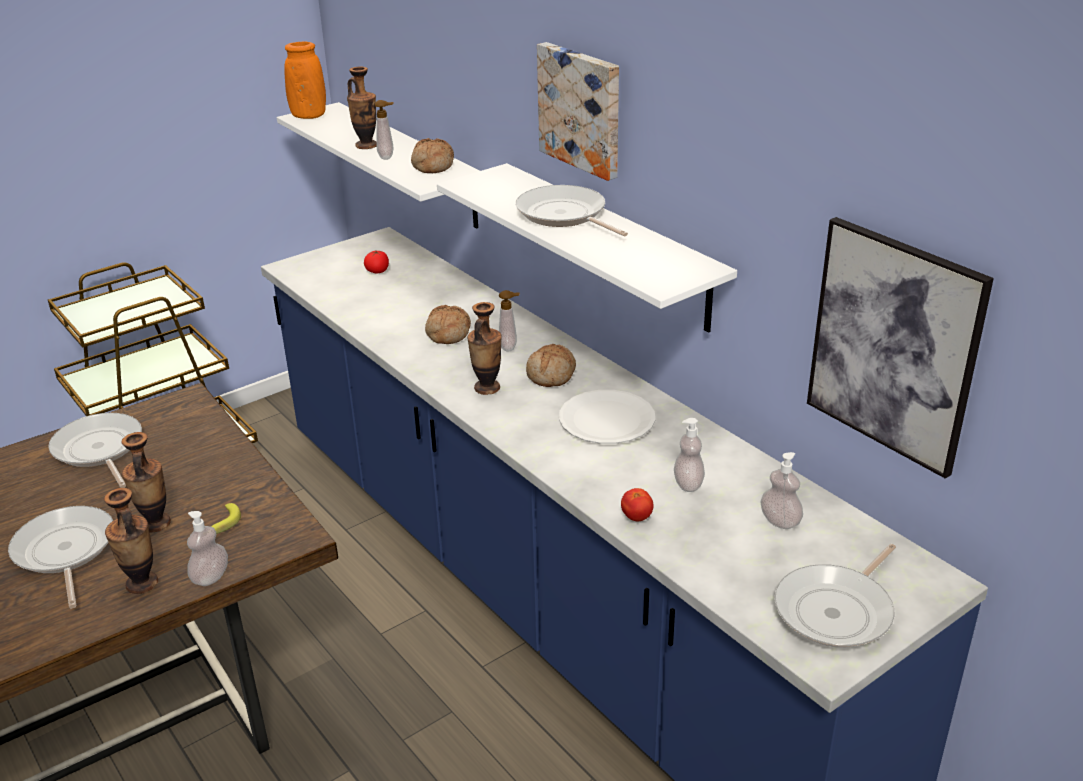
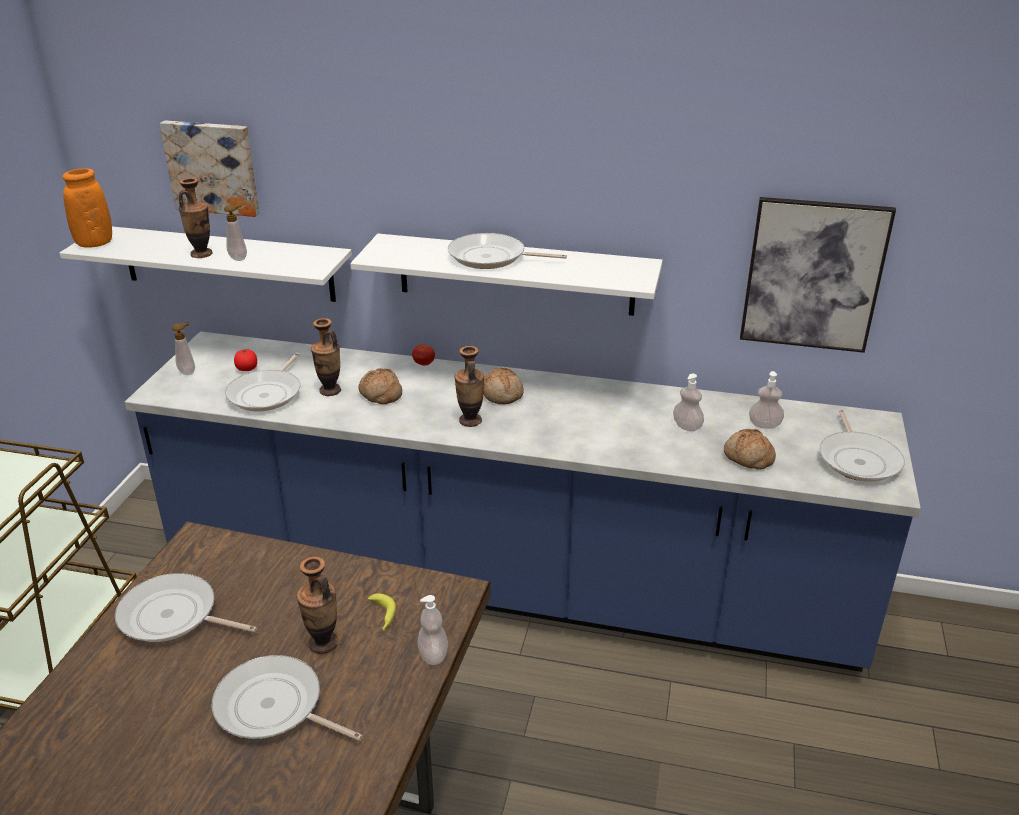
camera: 40 degrees left, 0 degrees up
vase [104,488,158,594] -> vase moved to [311,318,341,396]
bread [411,138,454,173] -> bread moved to [724,429,776,470]
soap dispenser [499,290,520,352] -> soap dispenser moved to [172,322,195,375]
picture [537,42,619,181] -> picture moved to [159,120,259,217]
white plate [559,390,655,444] -> none
tomato [621,488,654,521] -> tomato moved to [412,344,435,366]
none -> frying pan [225,353,300,412]

